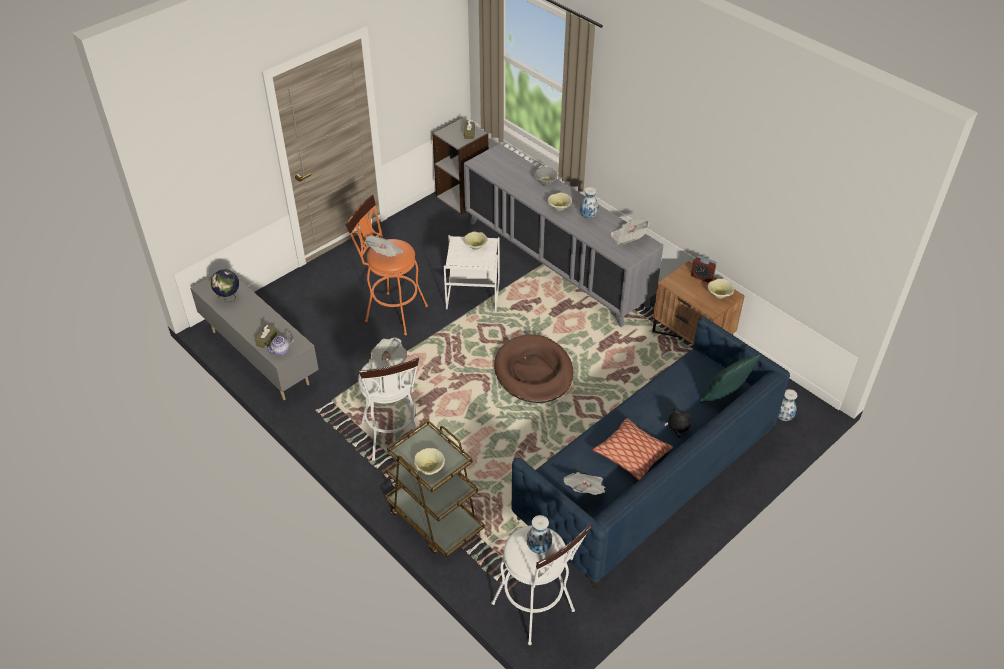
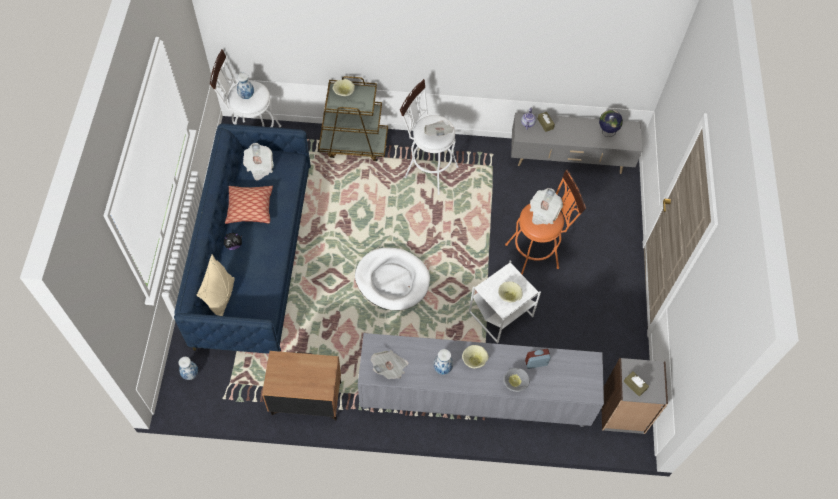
camera: 135 degrees right, 15 degrees up
brown dog bed [494,334,574,403] -> white dog bed [355,247,430,311]
alarm clock [691,255,717,283] -> alarm clock moved to [525,349,551,369]
green pillow [700,354,761,403] -> beige pillow [197,254,235,316]
beige bowl [708,279,734,298] -> none

